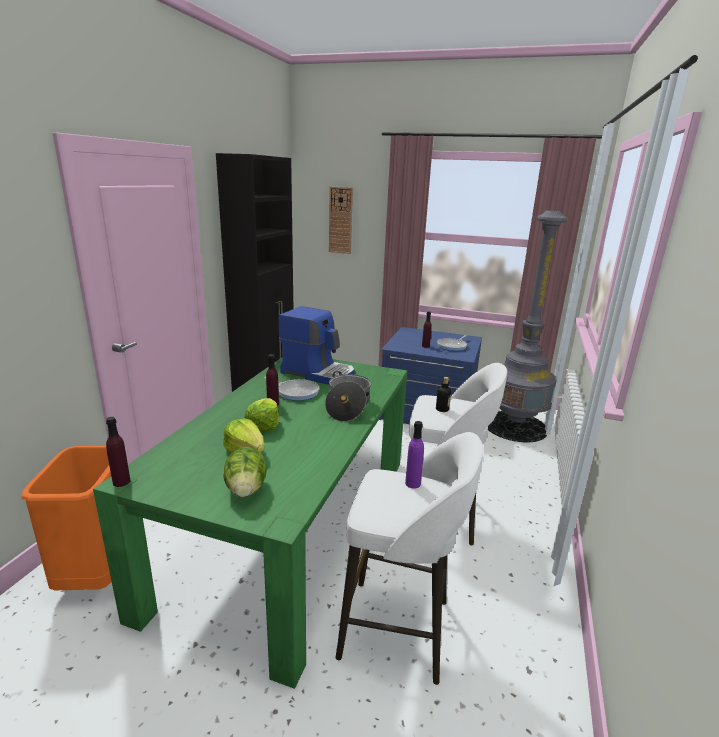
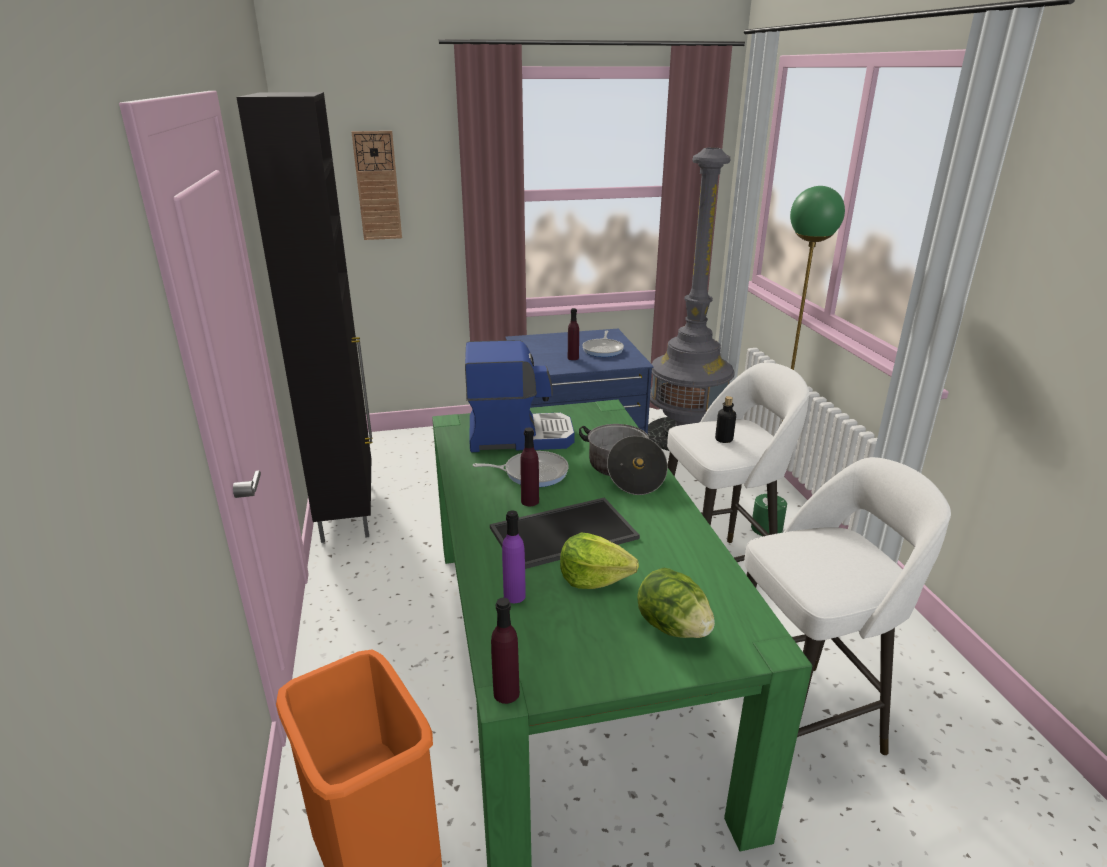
camera: 30 degrees left, 5 degrees up
lettuce [244,398,280,431] -> tray [490,497,640,569]
purple bottle [405,421,424,489] -> purple bottle moved to [502,511,526,603]
none -> green floor lamp [751,186,845,536]

